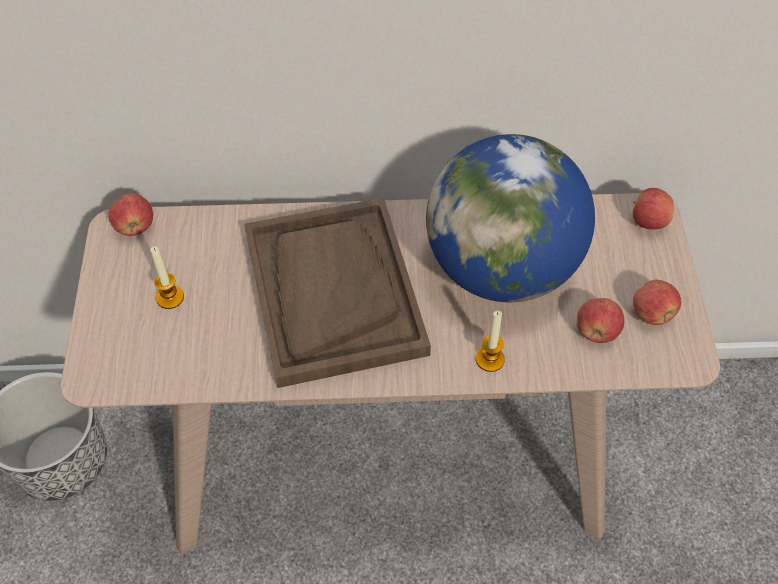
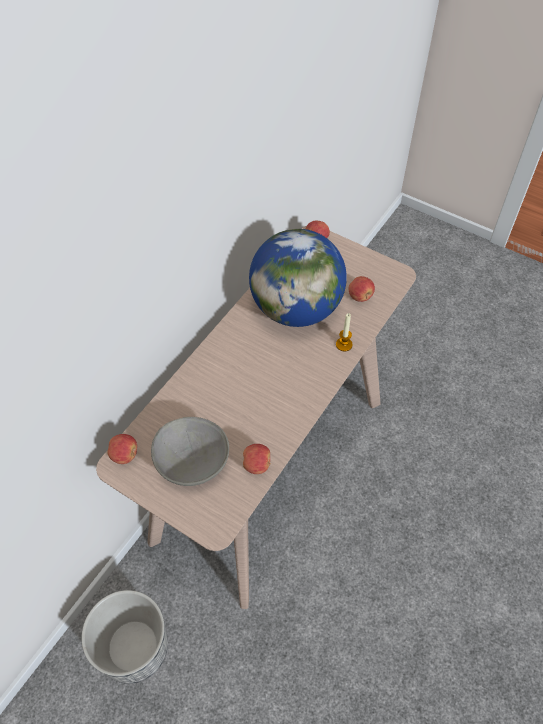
camera: 55 degrees left, 0 degrees up
candle [150,246,184,309] -> grey bowl [151,417,229,486]
brown tray [244,198,431,388] -> none
apple [633,280,681,325] -> apple moved to [243,444,271,474]

